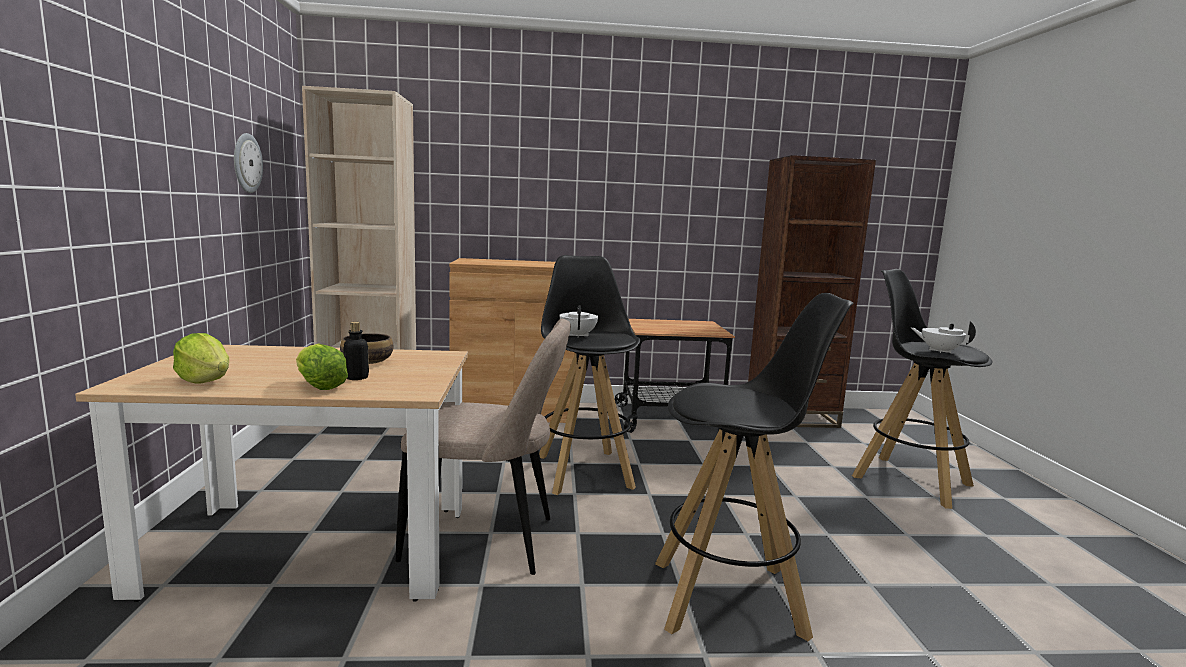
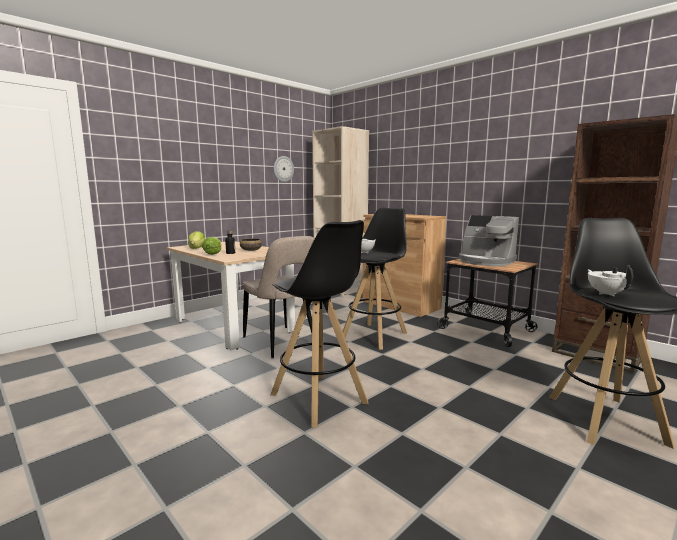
camera: 50 degrees right, 0 degrees up
none -> coffee machine [459,215,519,266]

